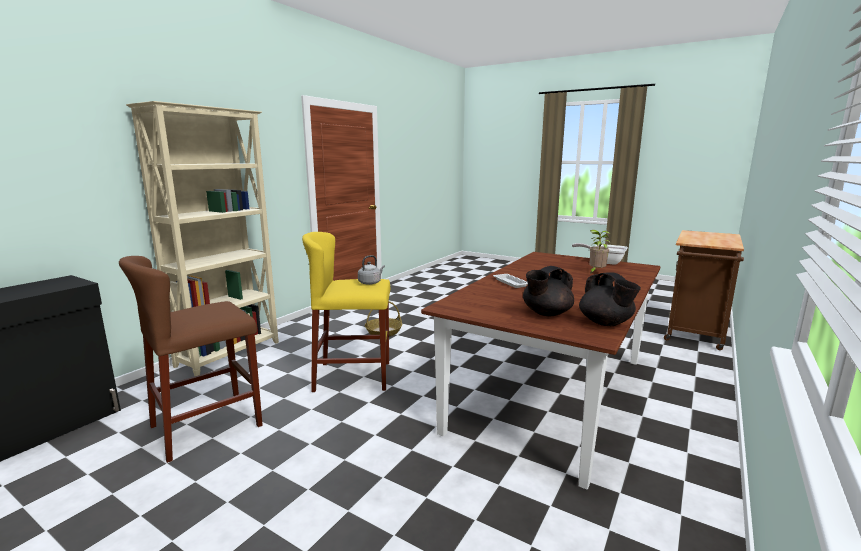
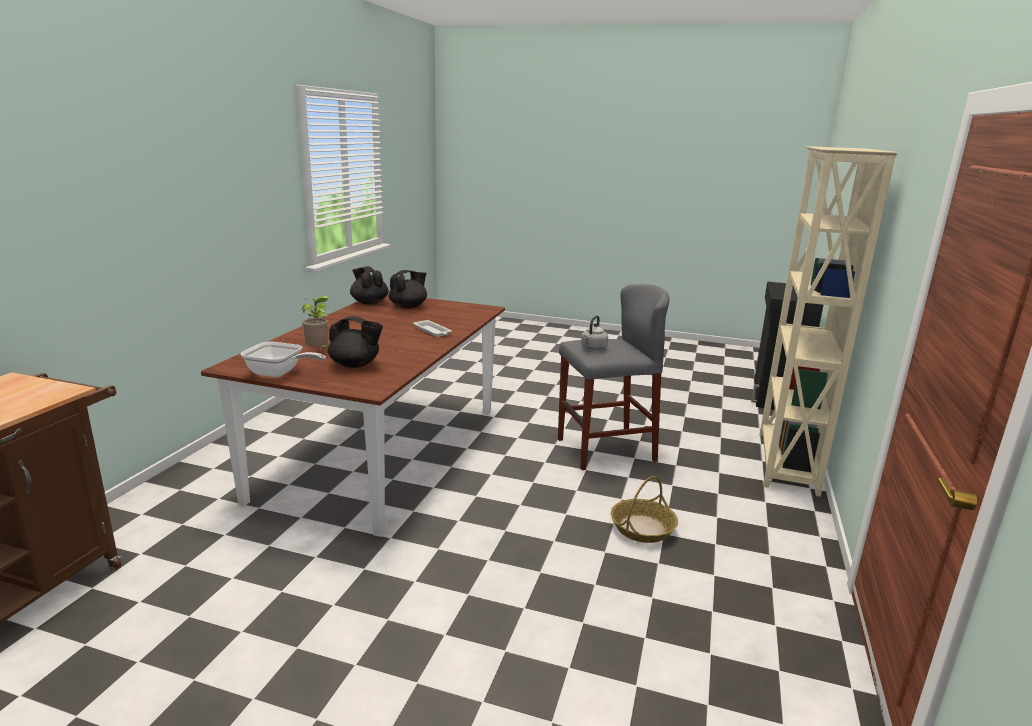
camera: 165 degrees right, 5 degrees up
brown stool [119,256,263,463] -> none
yellow stool [302,232,390,392] -> grey stool [558,284,670,470]
none -> black teapot [328,316,383,368]

